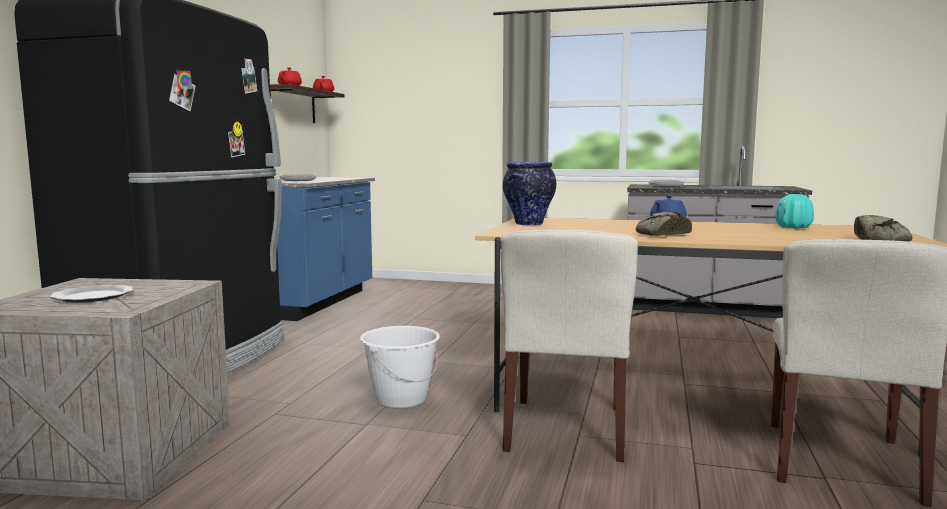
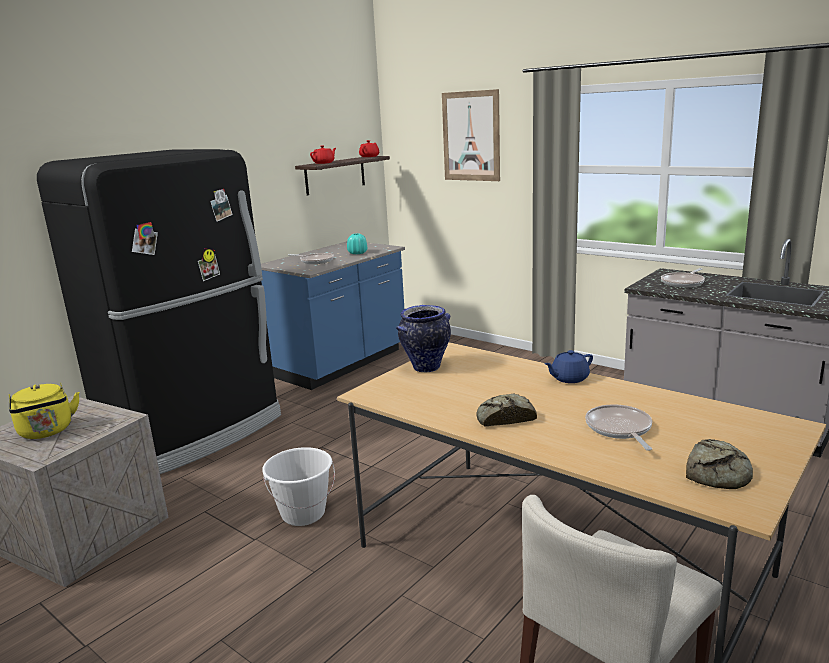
camera: 25 degrees right, 10 degrees up
plate [50,284,133,303] -> yellow kettle [9,383,80,439]
beige chair [501,230,638,462] -> none
turquoise vase [775,194,814,229] -> turquoise vase moved to [347,233,367,254]
none -> picture [442,89,500,181]
none -> frying pan [585,404,652,451]

